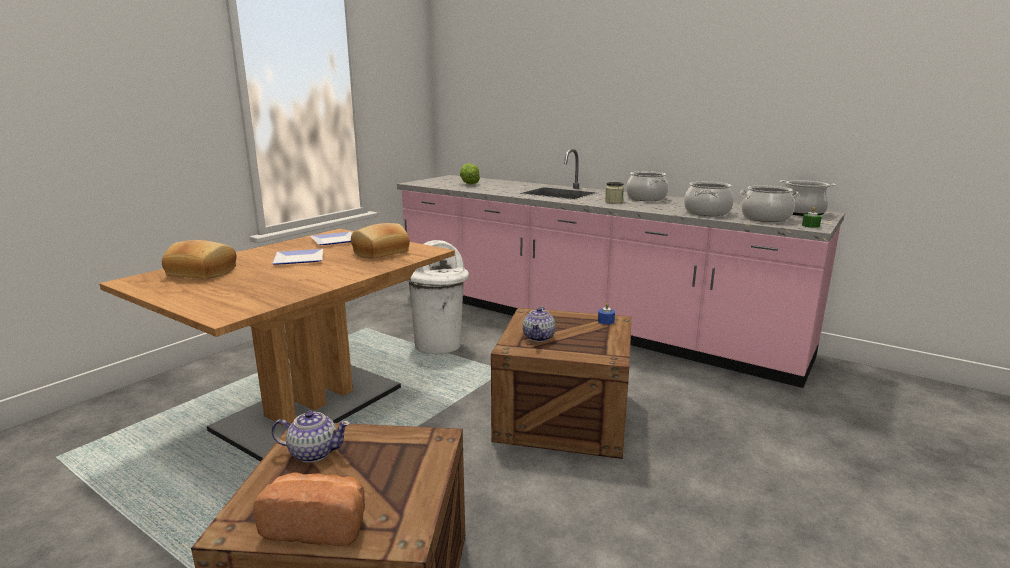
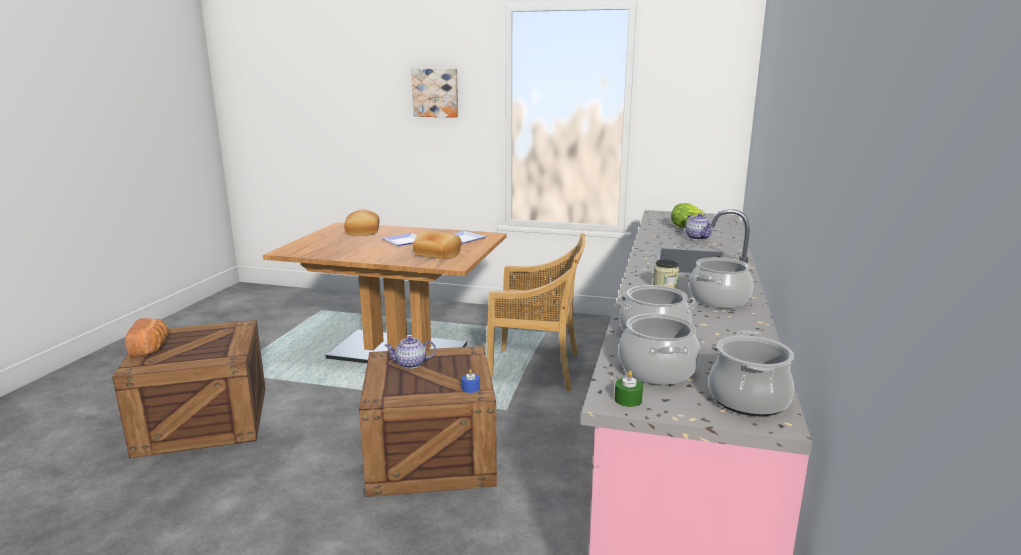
camera: 70 degrees right, 0 degrees up
teapot [271,411,350,463] -> teapot moved to [685,213,712,240]
white trash can [407,240,469,354] -> beige chair [487,233,585,391]
none -> picture [411,69,458,118]

